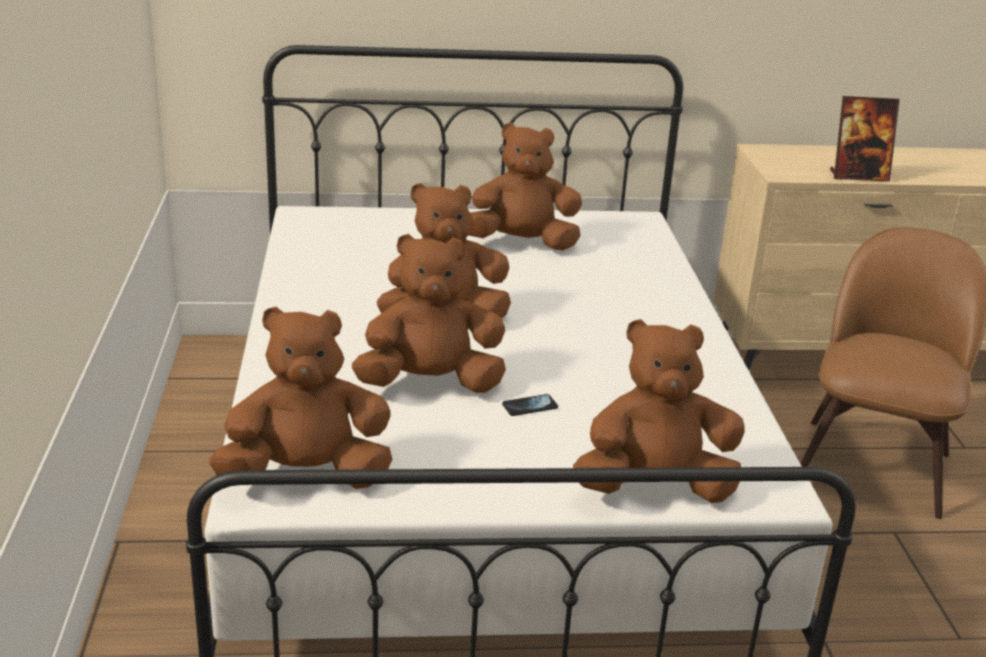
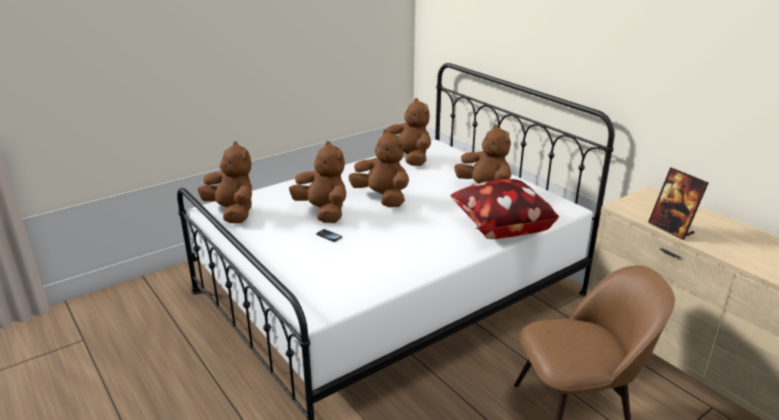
camera: 60 degrees right, 0 degrees up
brown plush toy [573,319,745,503] -> brown plush toy moved to [387,98,431,166]
none -> pillow [450,179,559,239]

